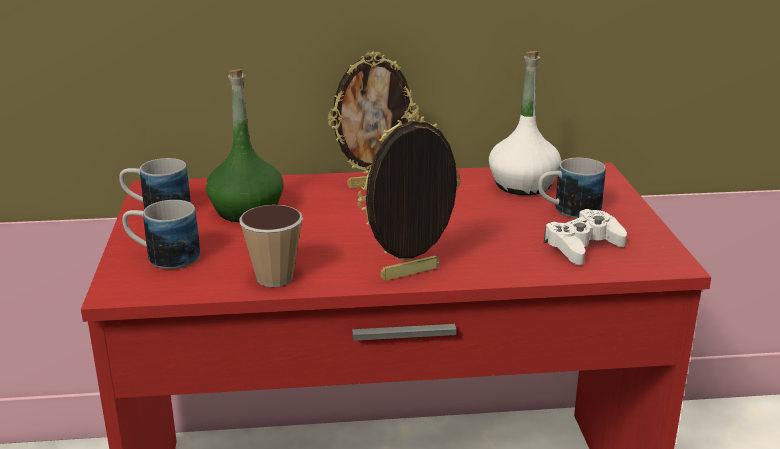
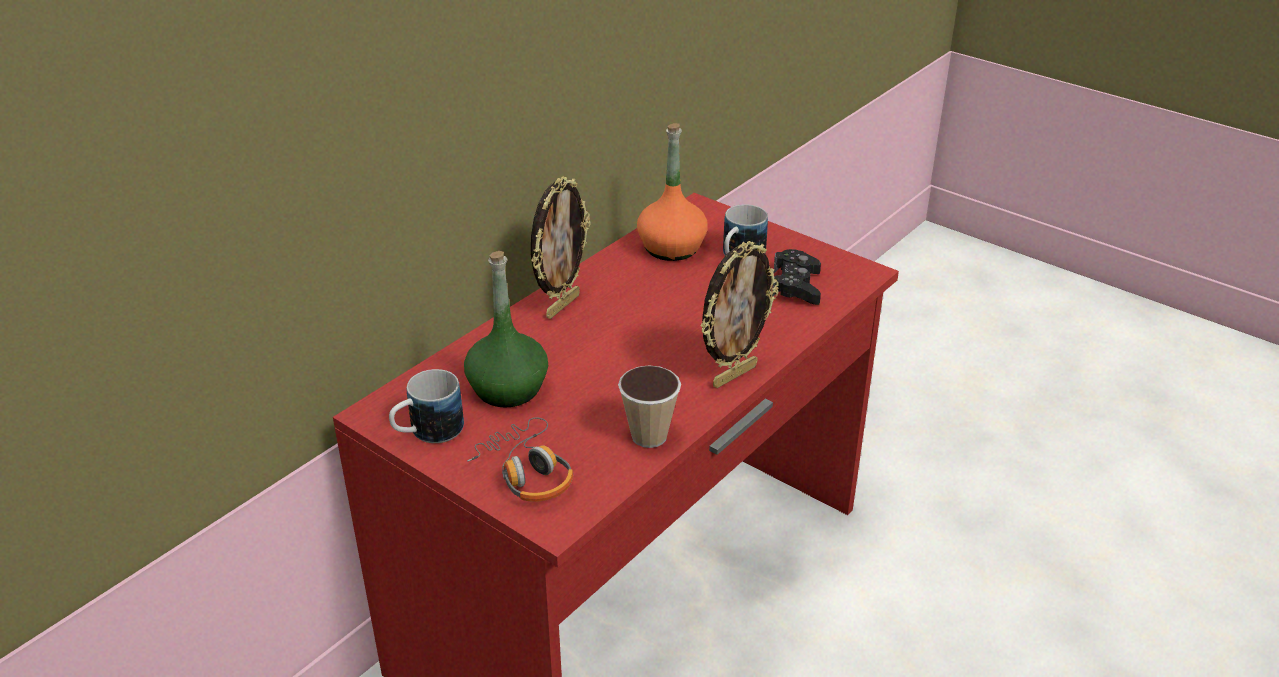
camera: 45 degrees left, 10 degrees up
mug [122,200,200,269] -> headphones [467,417,573,502]
picture frame [358,113,461,281] -> picture frame turned 150 degrees counterclockwise [701,241,779,388]
white bottle [489,51,561,195] -> orange bottle [637,123,708,261]
white game controller [544,209,627,265] -> black game controller [772,249,821,305]

